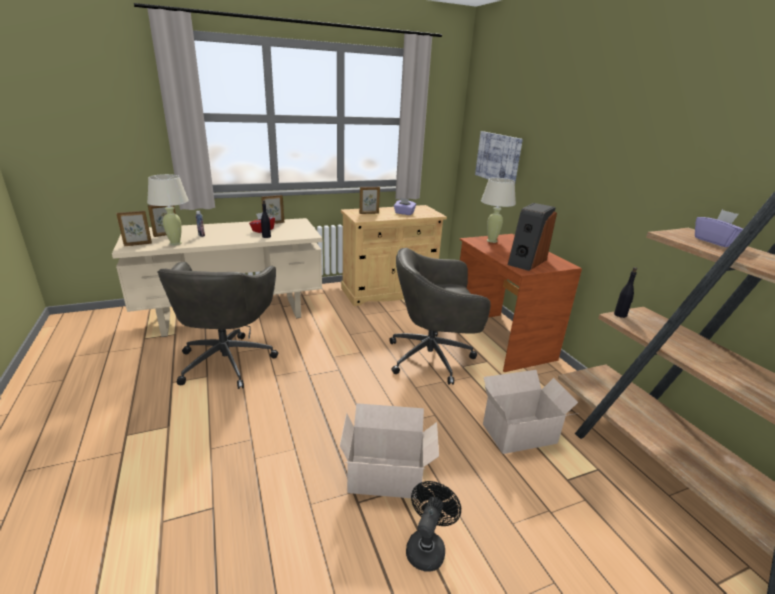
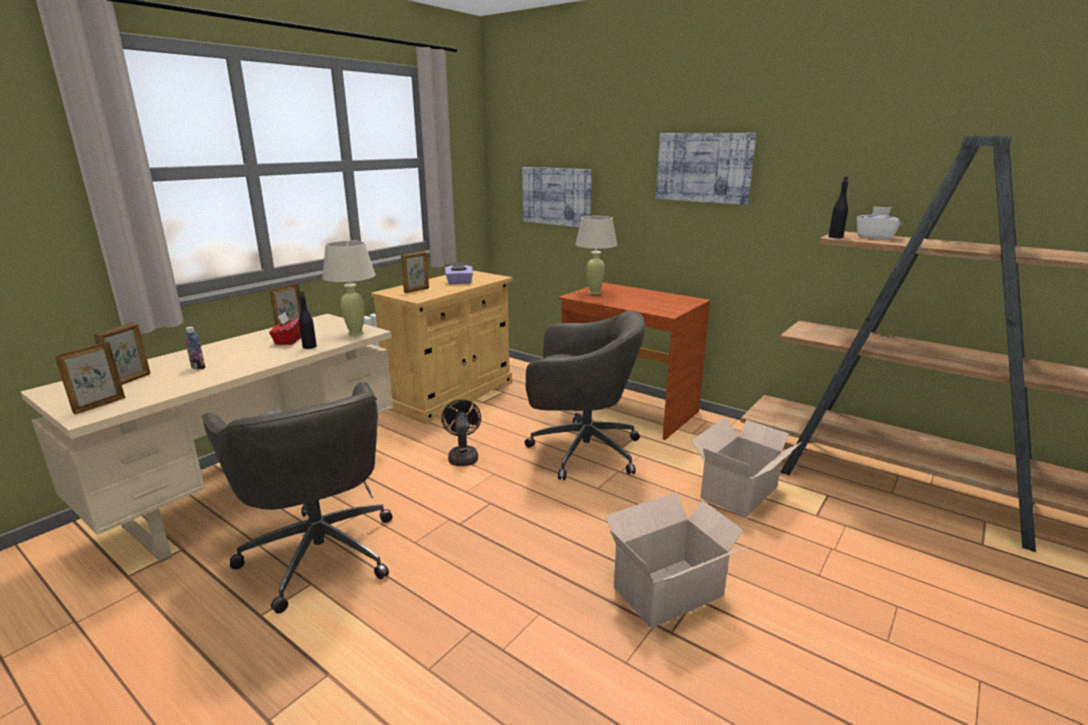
camera: 30 degrees left, 5 degrees down
beige table lamp [147,174,189,245] -> beige table lamp moved to [322,241,376,336]
grey office chair [389,248,491,385] -> grey office chair turned 135 degrees counterclockwise [524,310,645,480]
black fan [406,481,461,572] -> black fan moved to [441,400,481,466]
speaker [508,203,557,271] -> none
black bottle [614,267,637,318] -> black bottle moved to [828,176,848,238]
purple tissue box [695,210,743,247] -> white tissue box [856,206,901,239]
none -> picture [656,133,757,205]

